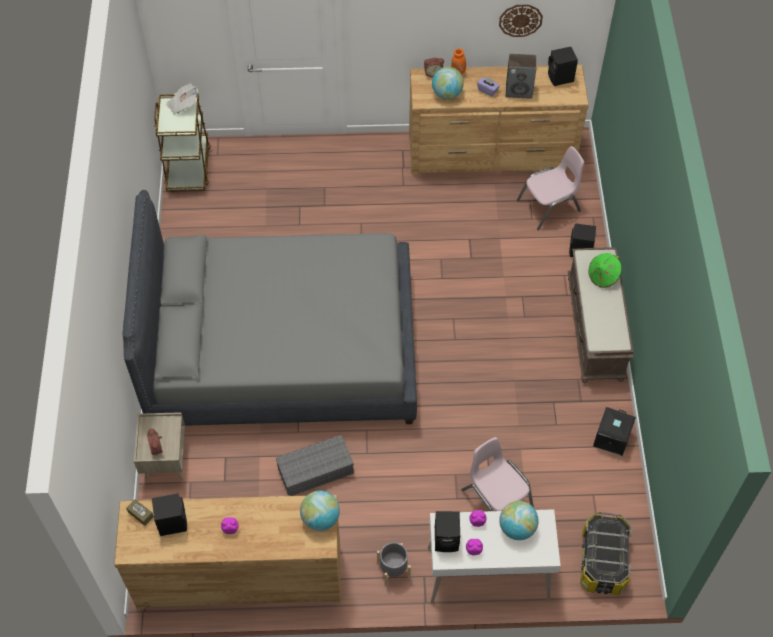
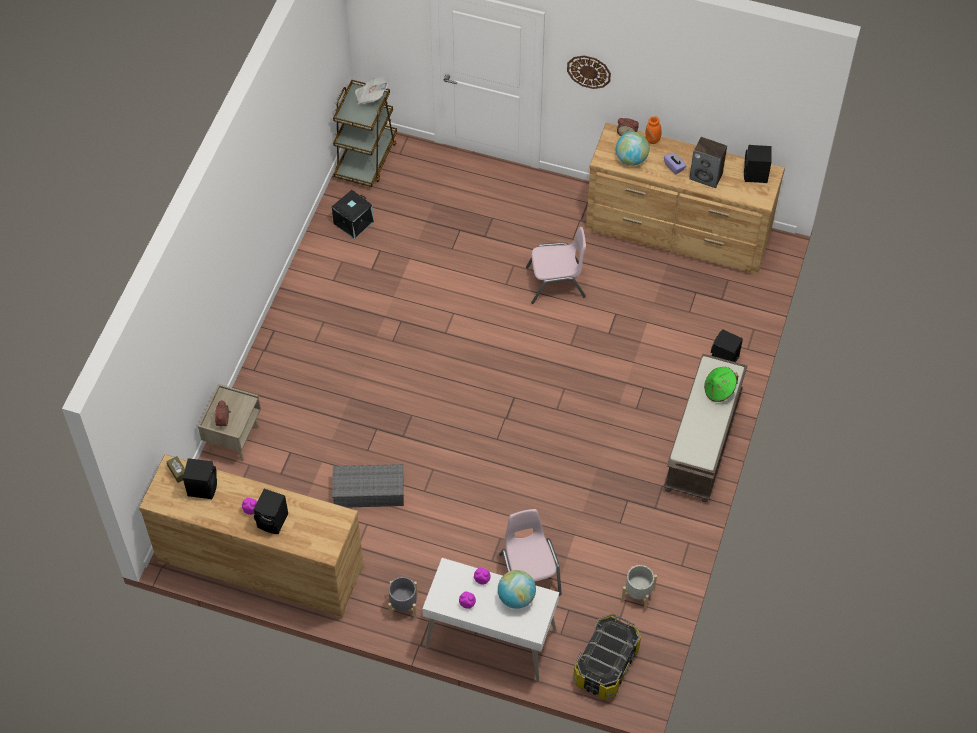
camera: 20 degrees right, 0 degrees up
grey bed [122,190,417,426] -> none
globe [300,491,340,531] -> none
black speaker [435,511,460,552] -> black speaker moved to [253,489,288,534]
wall clock [499,4,543,37] -> wall clock moved to [567,55,611,89]
pink chair [517,146,584,230] -> pink chair moved to [526,227,586,304]
black storage box [593,407,636,456] -> black storage box moved to [332,190,374,239]
none -> grey planter [621,565,657,610]

